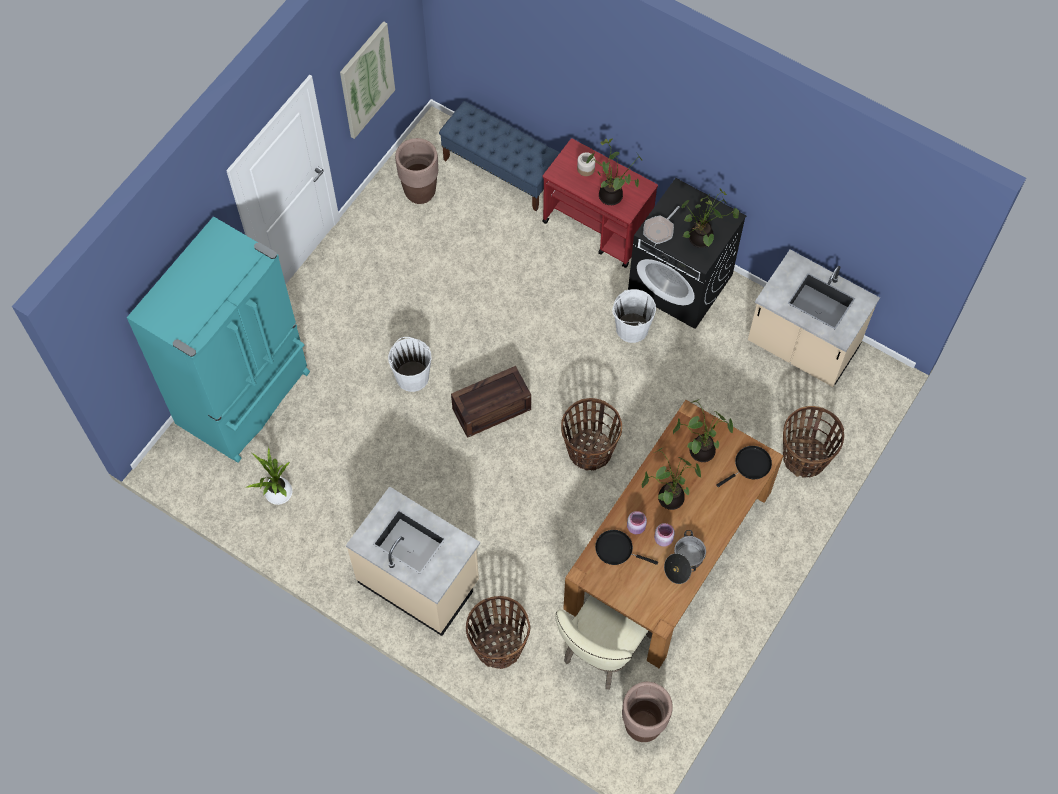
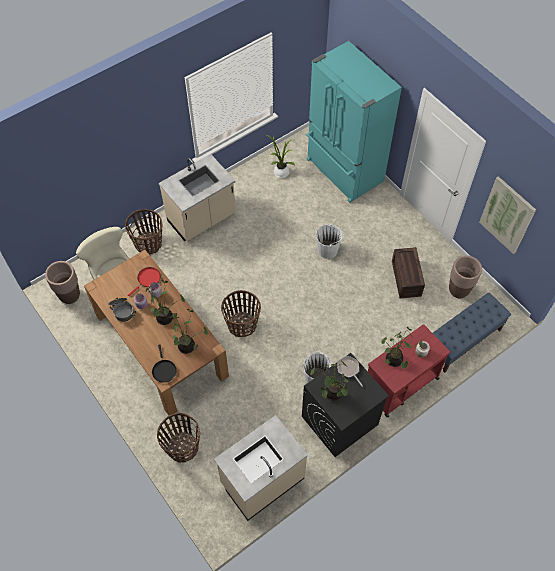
camera: 110 degrees right, 5 degrees down
crate [451,366,531,438] -> crate moved to [392,247,425,298]
black frying pan [595,530,658,565] -> red frying pan [128,267,161,296]

